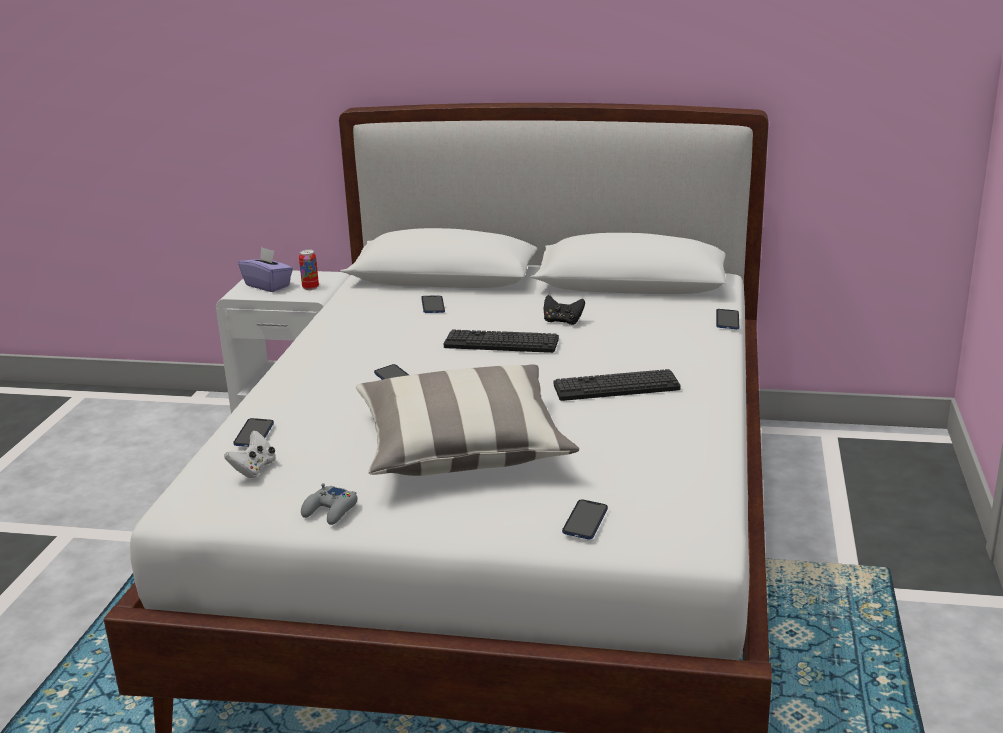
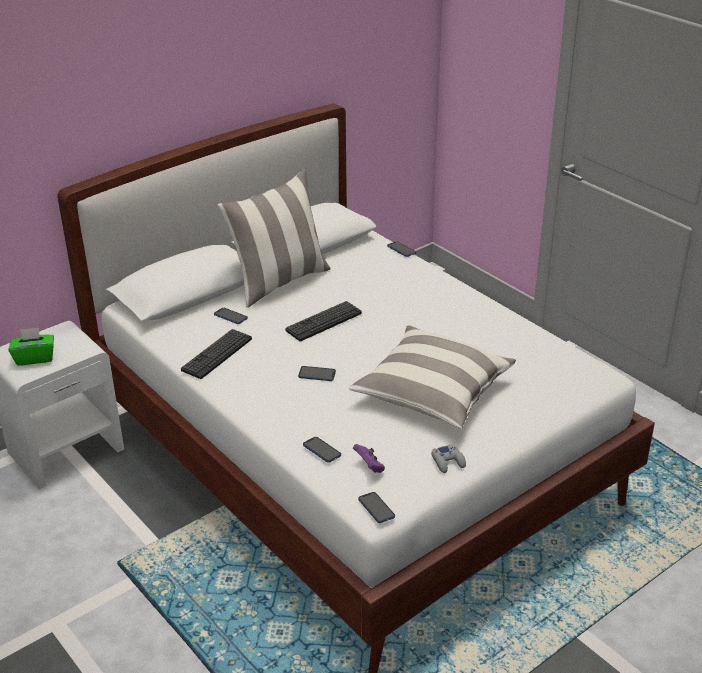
camera: 50 degrees left, 10 degrees up
white game controller [224,430,275,478] -> purple game controller [353,444,385,473]
purple tissue box [238,247,293,292] -> green tissue box [8,327,54,366]
can [299,249,319,290] -> none
black game controller [544,295,585,325] -> none
keyboard [554,369,681,401] -> keyboard moved to [181,329,252,379]
phone [562,499,608,539] -> phone moved to [358,492,395,523]
none -> pillow [218,169,331,308]

